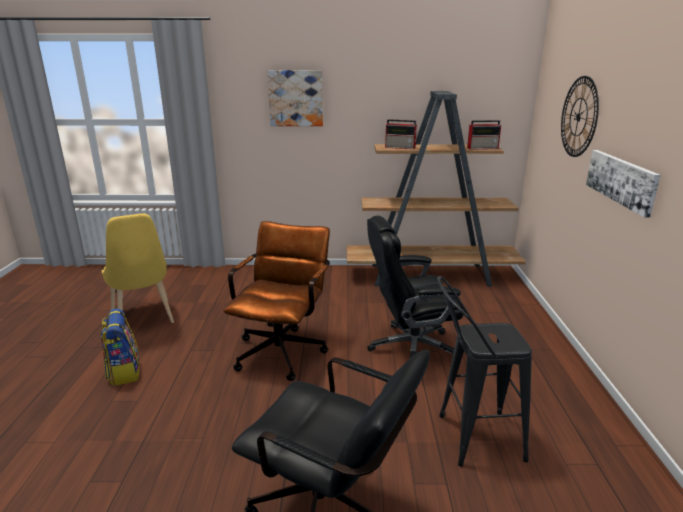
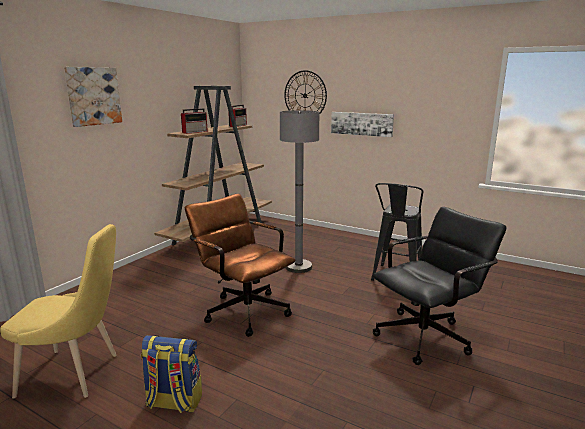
camera: 60 degrees left, 5 degrees down
black office chair [367,216,463,358] -> grey floor lamp [280,110,319,273]

